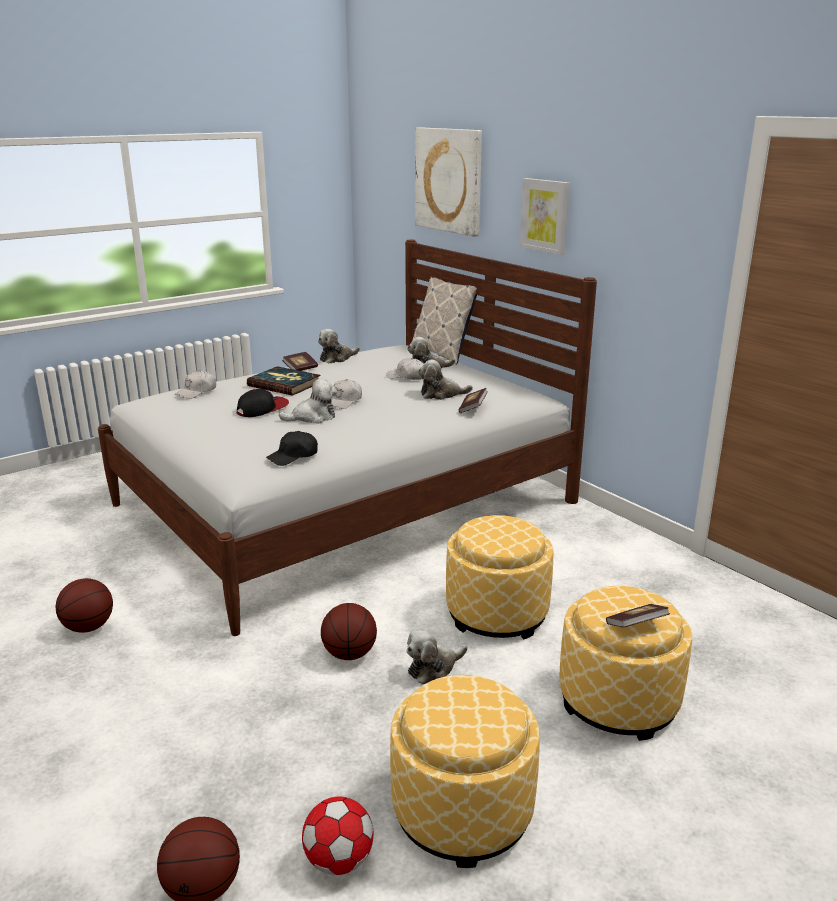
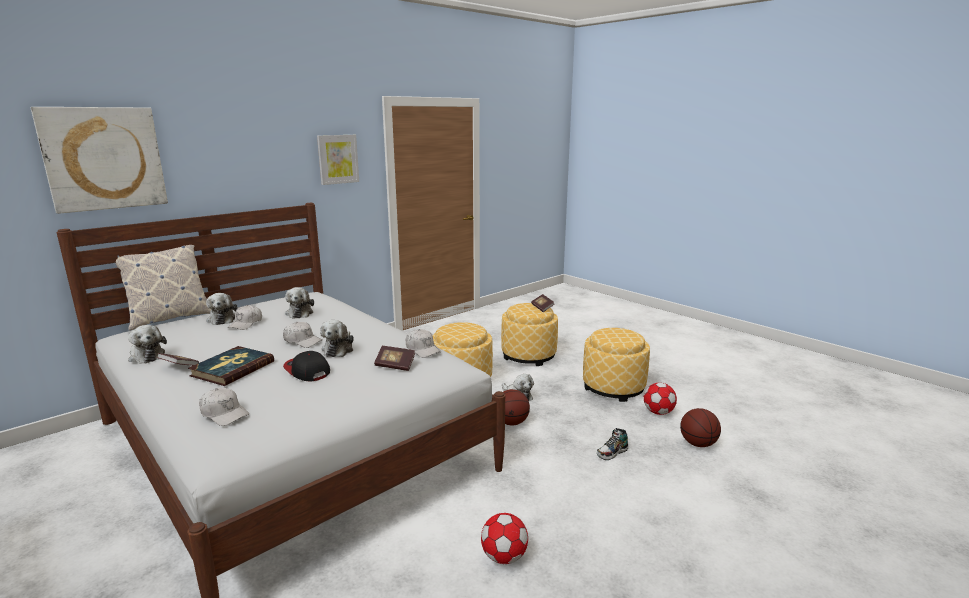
camera: 95 degrees left, 5 degrees down
basketball [55,578,113,633] -> football [481,513,528,564]
black cap [266,431,318,466] -> white cap [406,329,441,358]
plush toy [279,378,337,424] -> plush toy turned 150 degrees counterclockwise [320,320,354,357]
book [459,388,488,413] -> book moved to [374,346,415,371]
picture [520,178,570,255] -> picture moved to [317,135,359,185]
none -> shoe [597,428,628,460]

